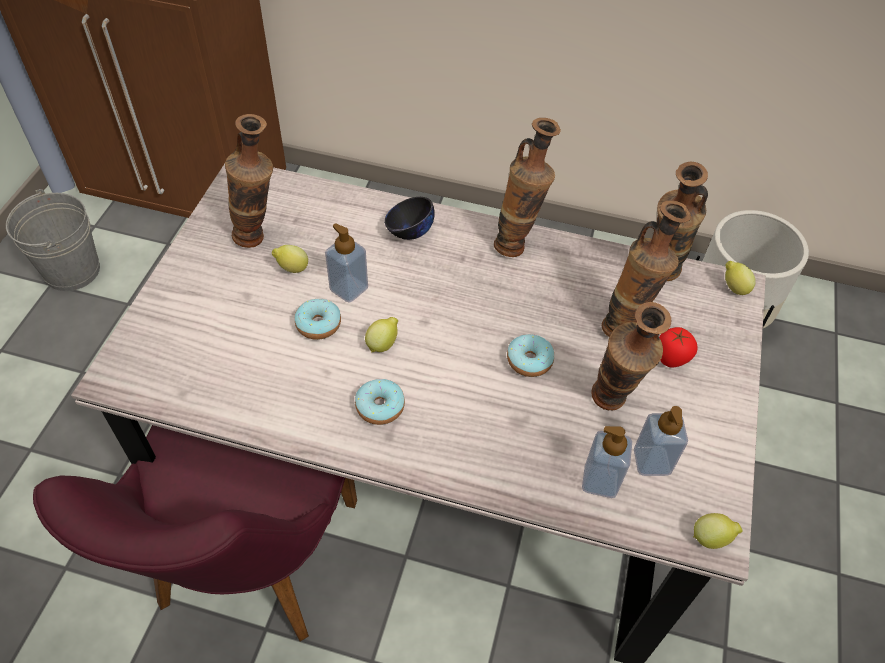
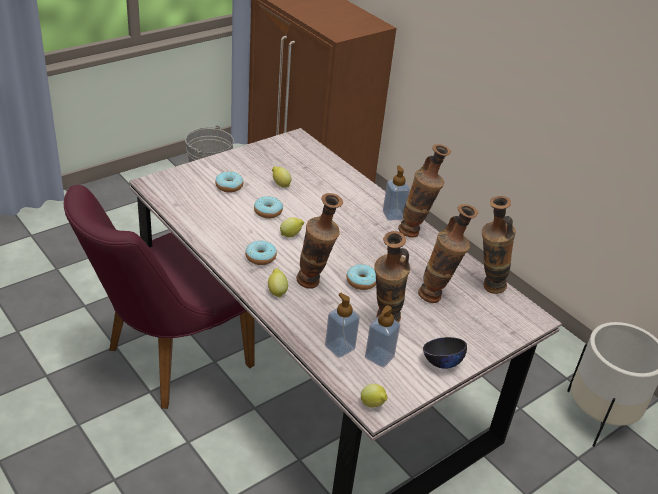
camera: 35 degrees right, 15 degrees down
vase [225,114,273,248] -> vase moved to [296,193,343,289]
soap dispenser [325,223,368,303] -> soap dispenser moved to [383,166,410,221]
black bowl [384,197,435,240] -> black bowl moved to [423,337,467,369]
tomato [659,327,698,368] -> none
lemon [725,261,756,295] -> lemon moved to [268,268,288,298]
none -> donut [215,171,243,193]

